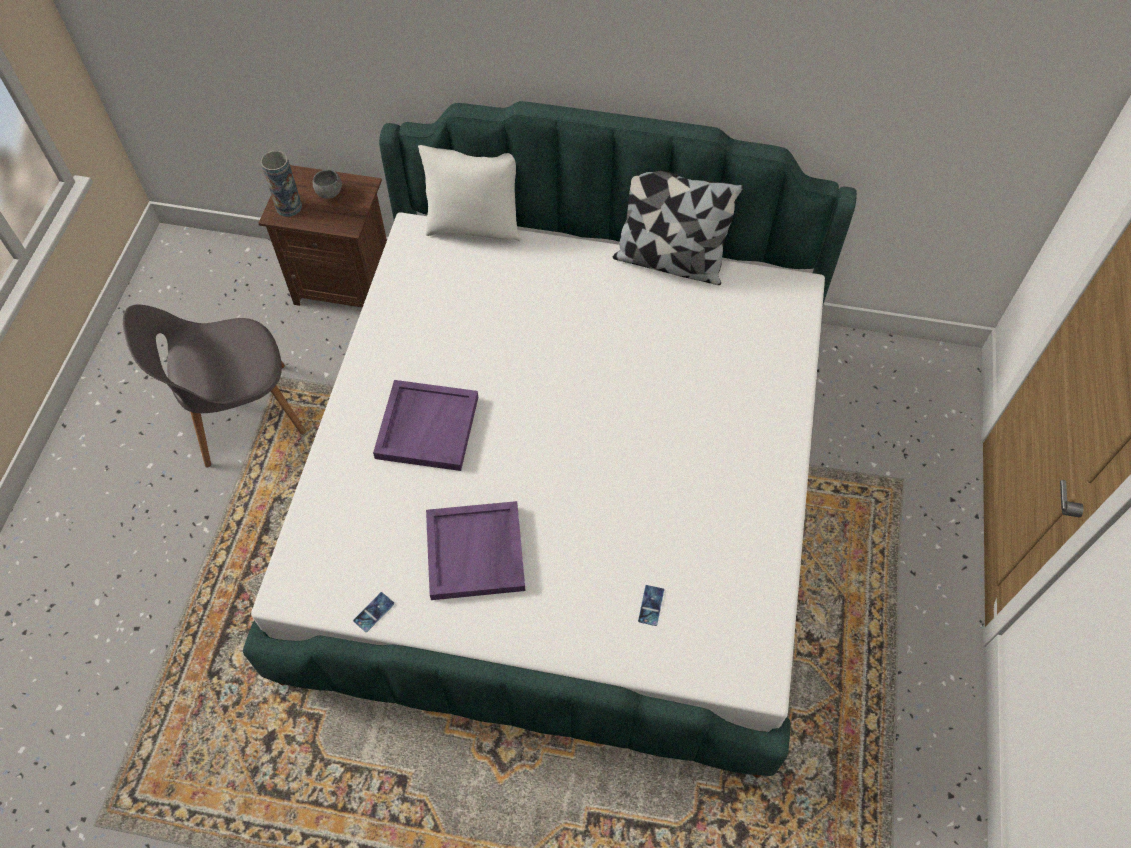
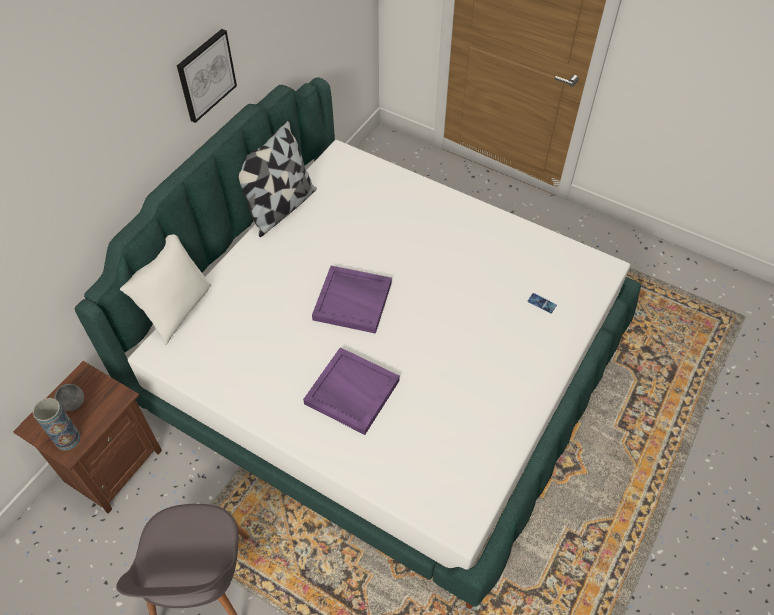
camera: 70 degrees left, 5 degrees down
phone [353,592,394,632] -> none
purple tray [426,501,526,600] -> purple tray moved to [312,266,392,334]
none -> picture [177,29,237,123]

